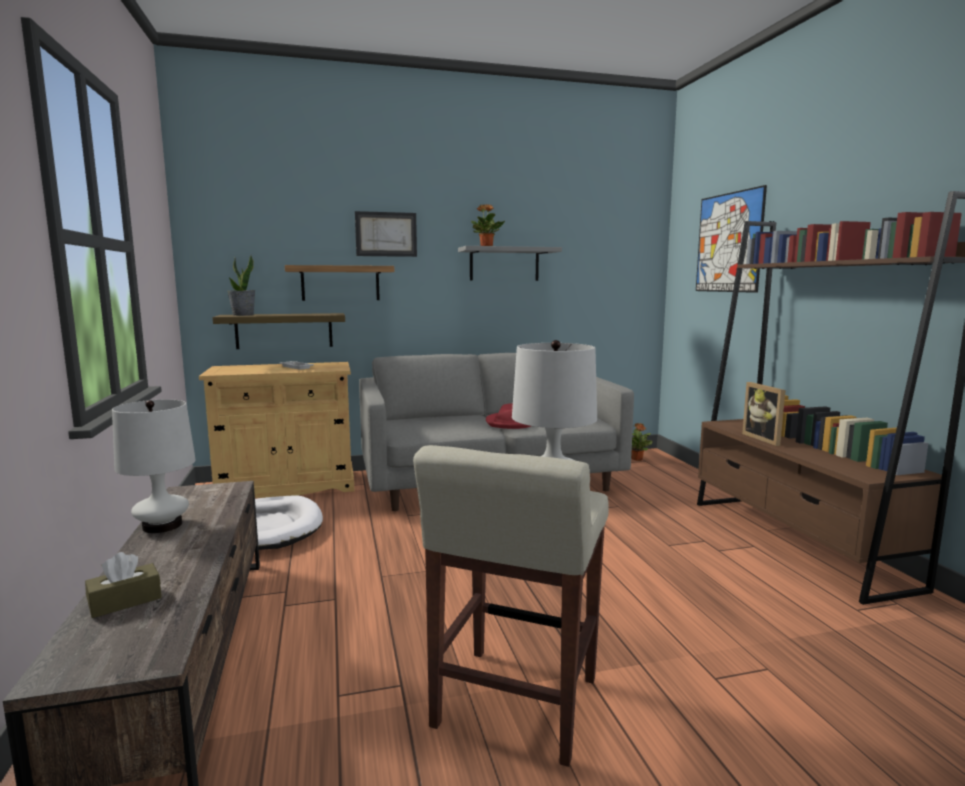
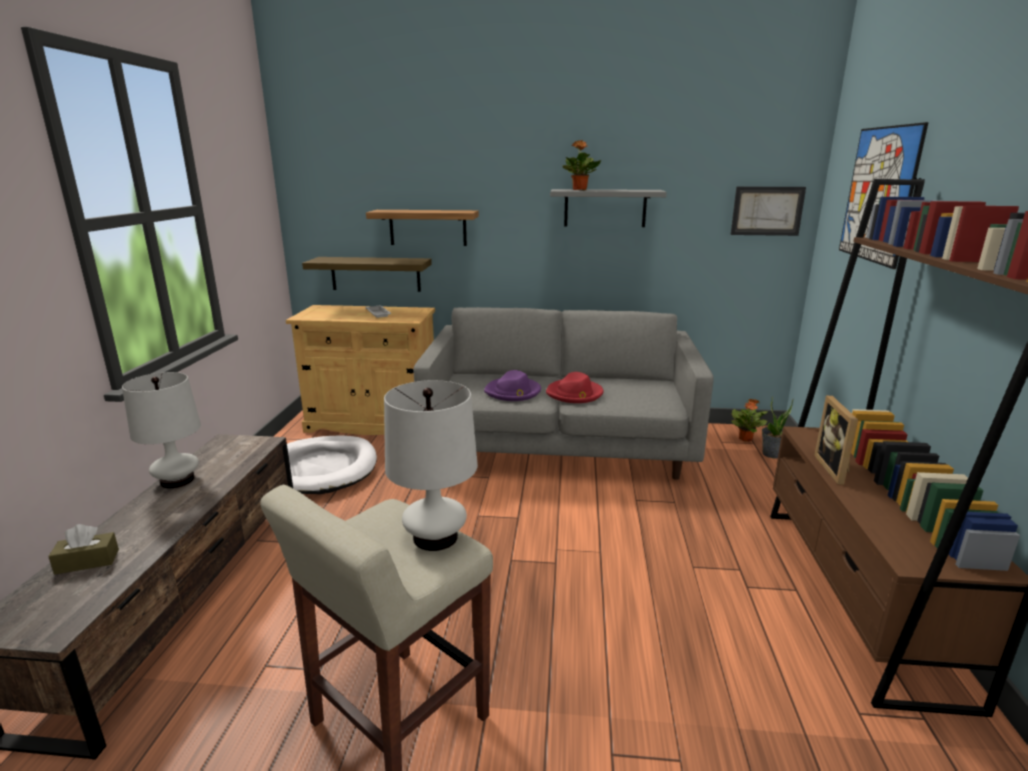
camera: 20 degrees right, 10 degrees up
potted plant [227,255,256,316] -> potted plant moved to [762,397,793,459]
picture [355,211,417,257] -> picture moved to [731,187,806,236]
none -> purple hat [484,370,541,401]

